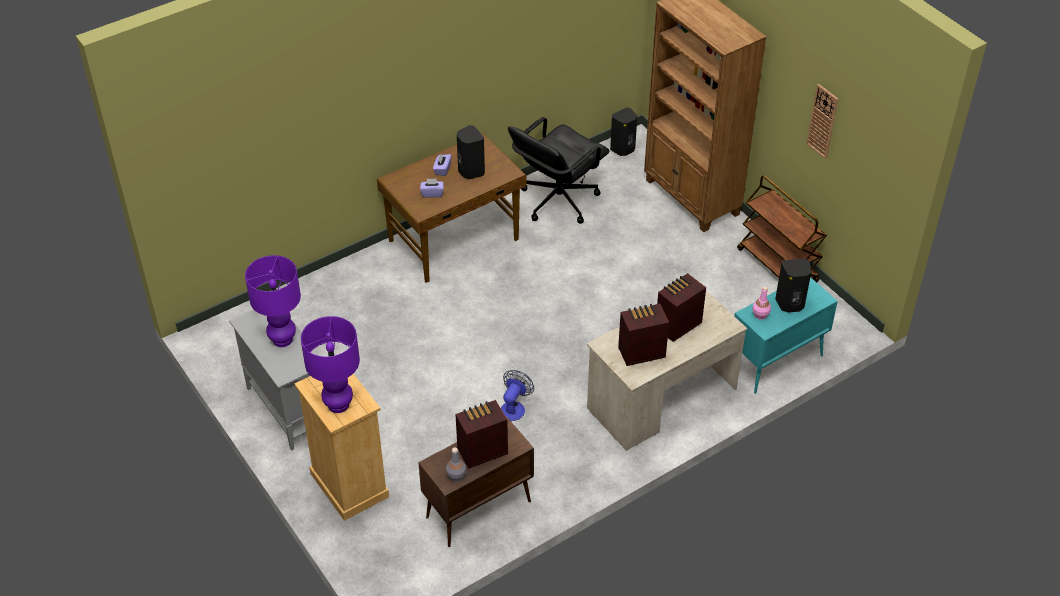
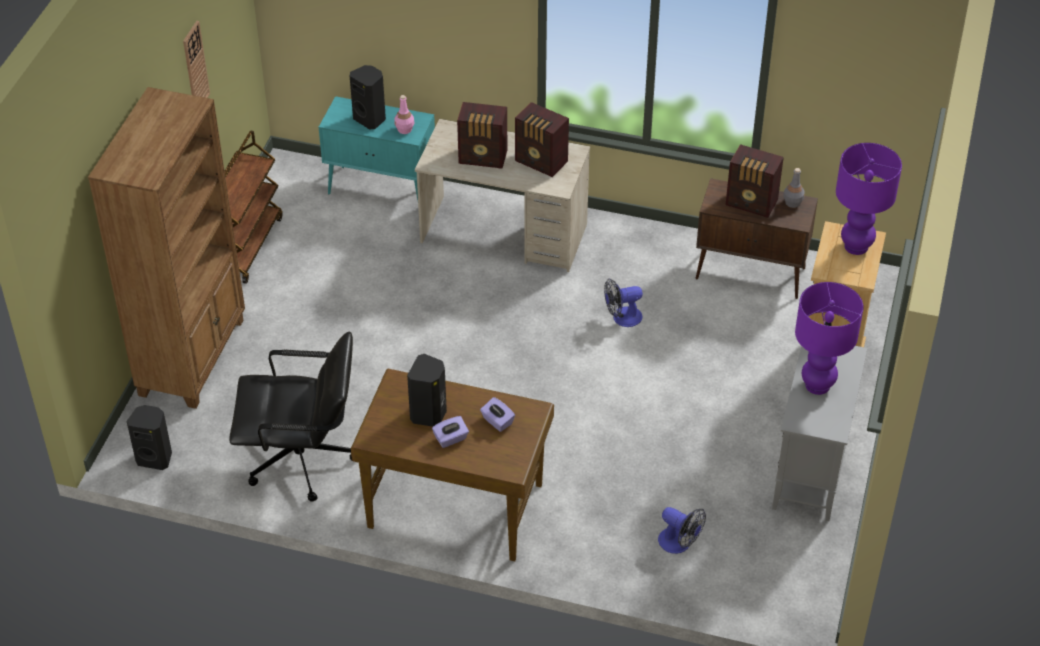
camera: 130 degrees left, 0 degrees up
none -> fan [658,507,706,554]

